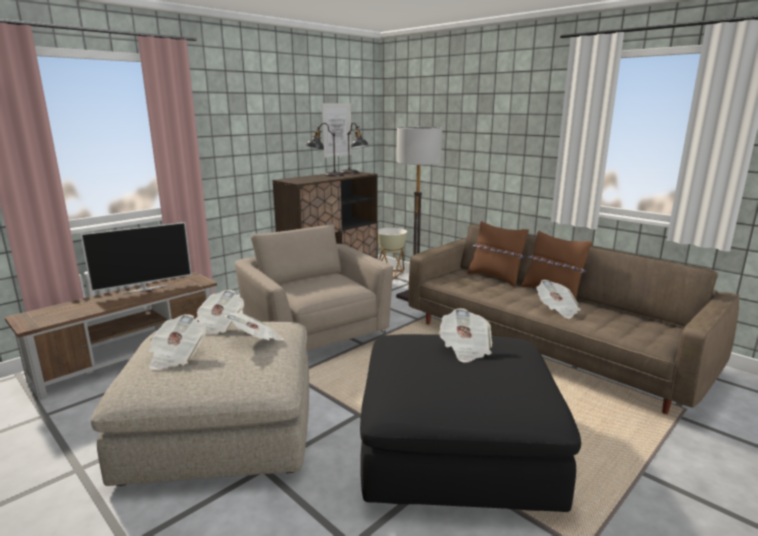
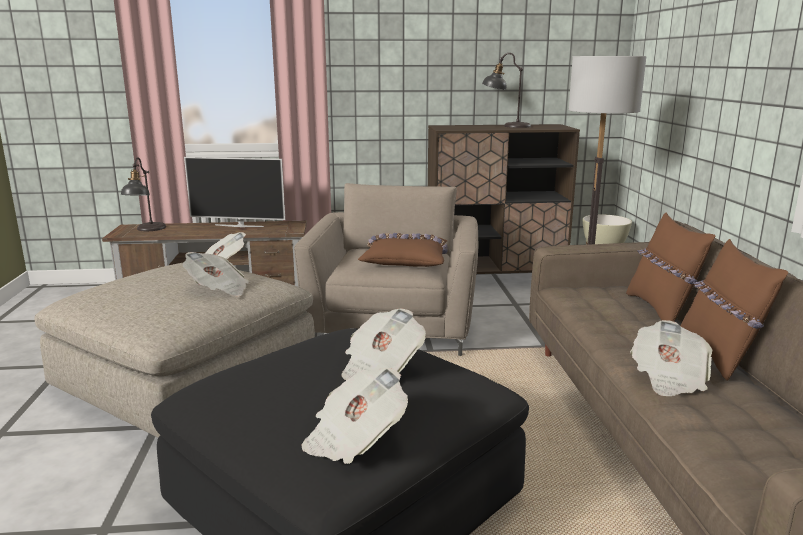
camera: 40 degrees right, 0 degrees up
newspaper [148,314,206,370] -> newspaper moved to [301,368,408,464]
picture [322,103,352,158] -> none
grey table lamp [340,122,369,174] -> grey table lamp moved to [120,158,166,231]
none -> brown pillow [358,233,448,267]

